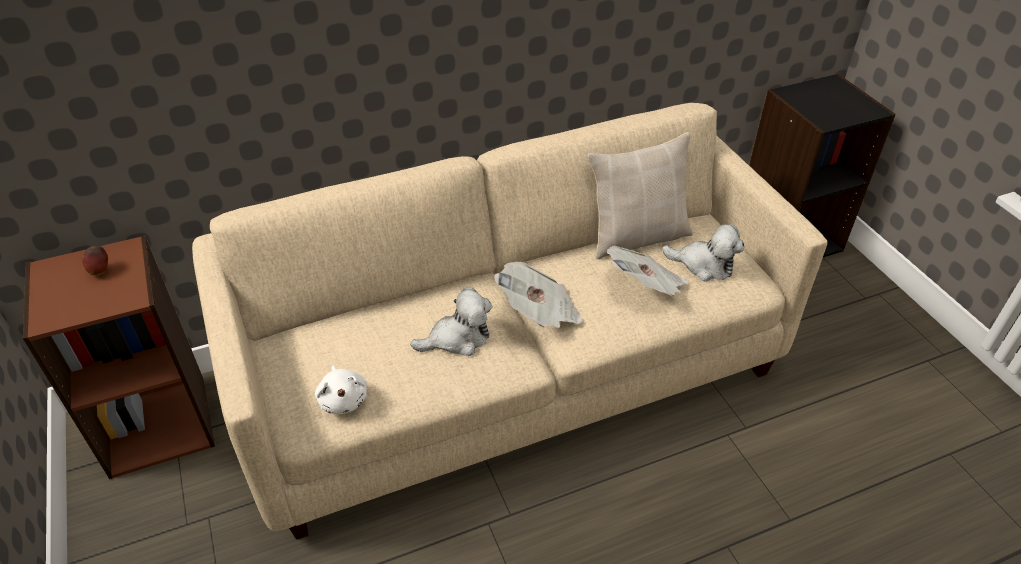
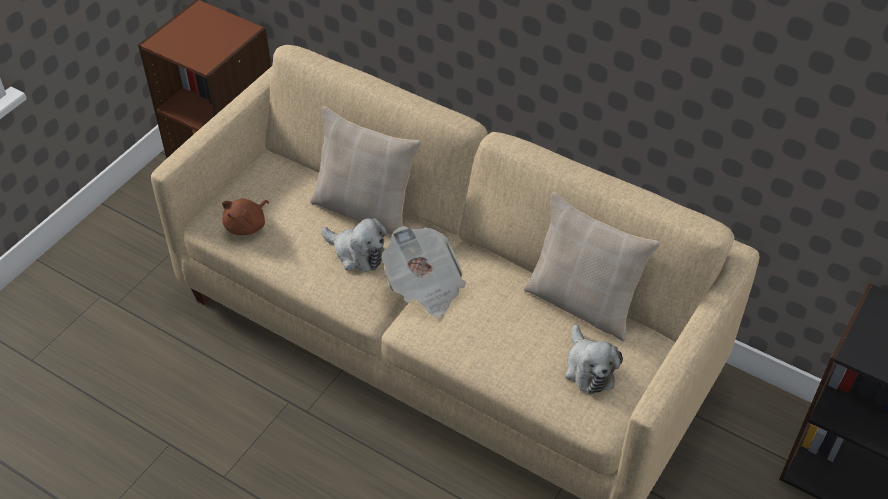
camera: 55 degrees right, 5 degrees up
apple [82,246,108,276] -> none
white plush toy [315,365,367,414] -> brown plush toy [222,199,269,235]
newspaper [607,246,688,296] -> none
none -> beige pillow [310,106,421,234]

